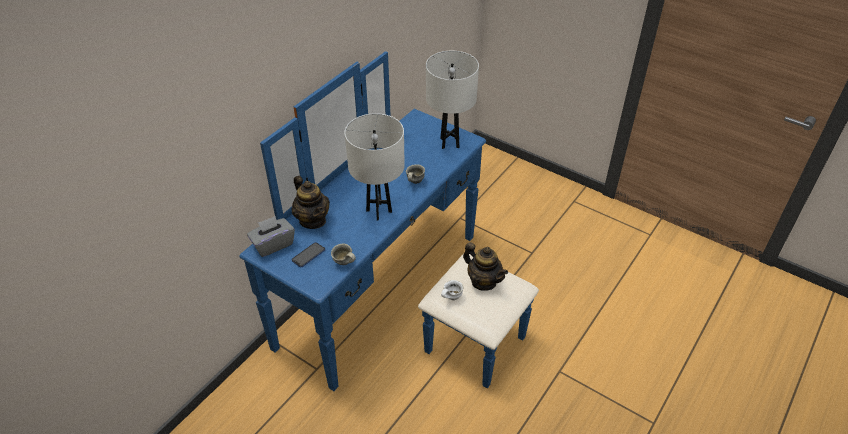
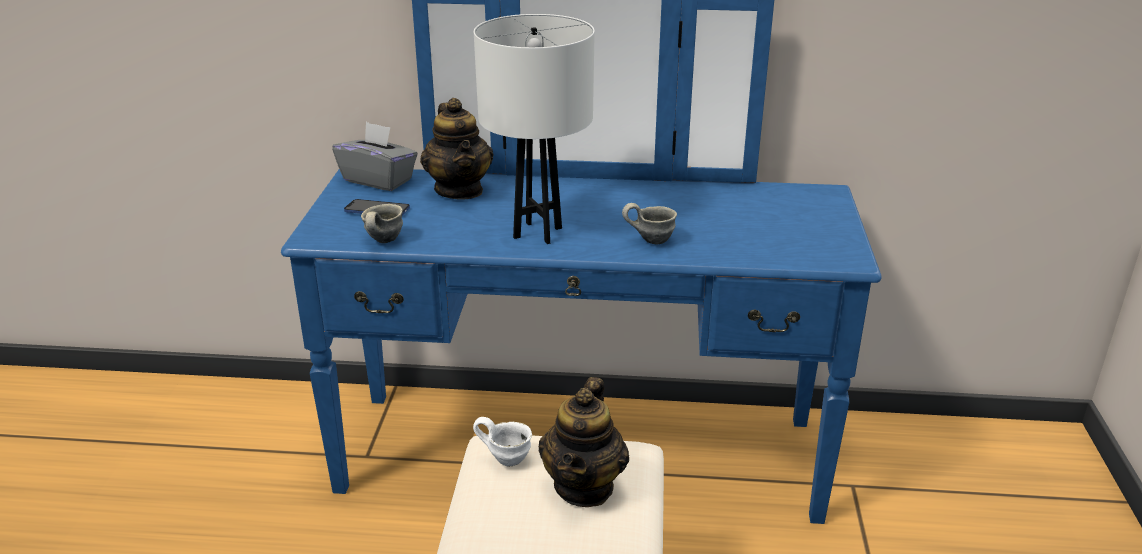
camera: 60 degrees right, 15 degrees down
teapot [292,176,330,229] -> teapot turned 45 degrees counterclockwise [420,98,493,200]
white table lamp [426,51,479,149] -> none

